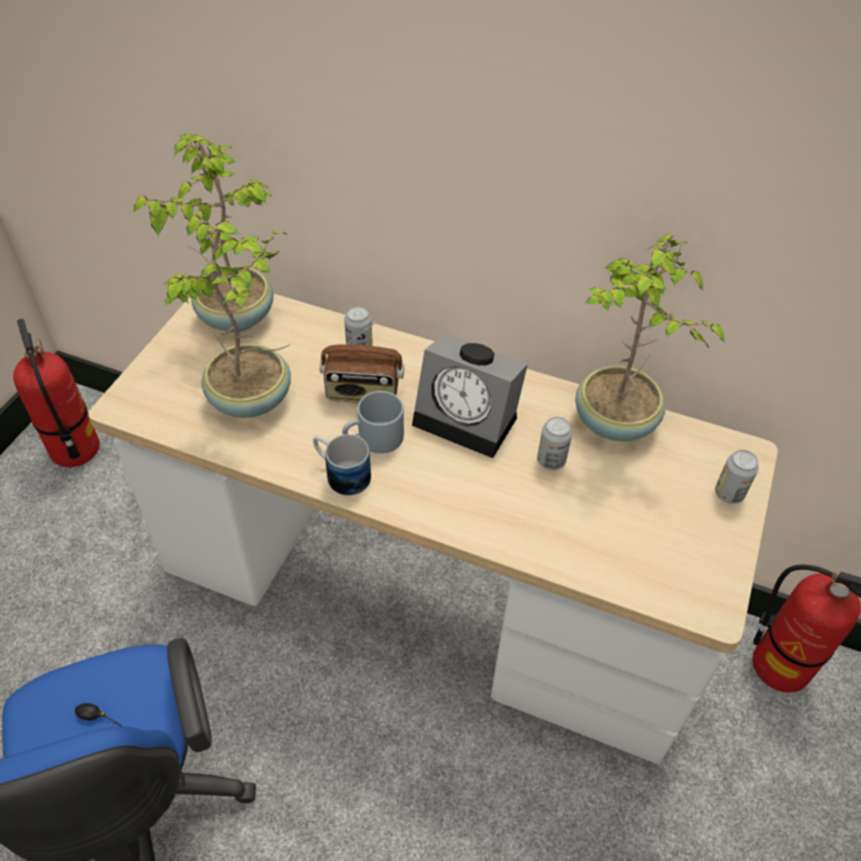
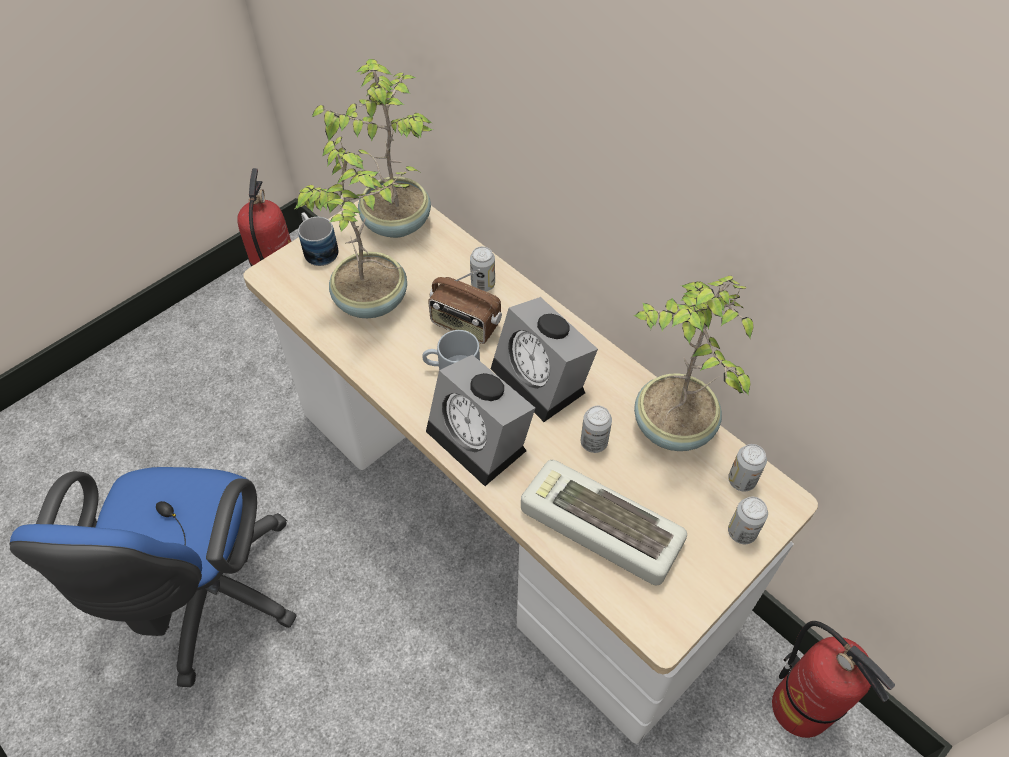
camera: 25 degrees right, 5 degrees up
mug [313,434,371,496] -> mug moved to [298,212,339,266]
none -> alarm clock [426,355,535,486]
none -> keyboard [521,460,687,585]
none -> can [728,444,767,492]

